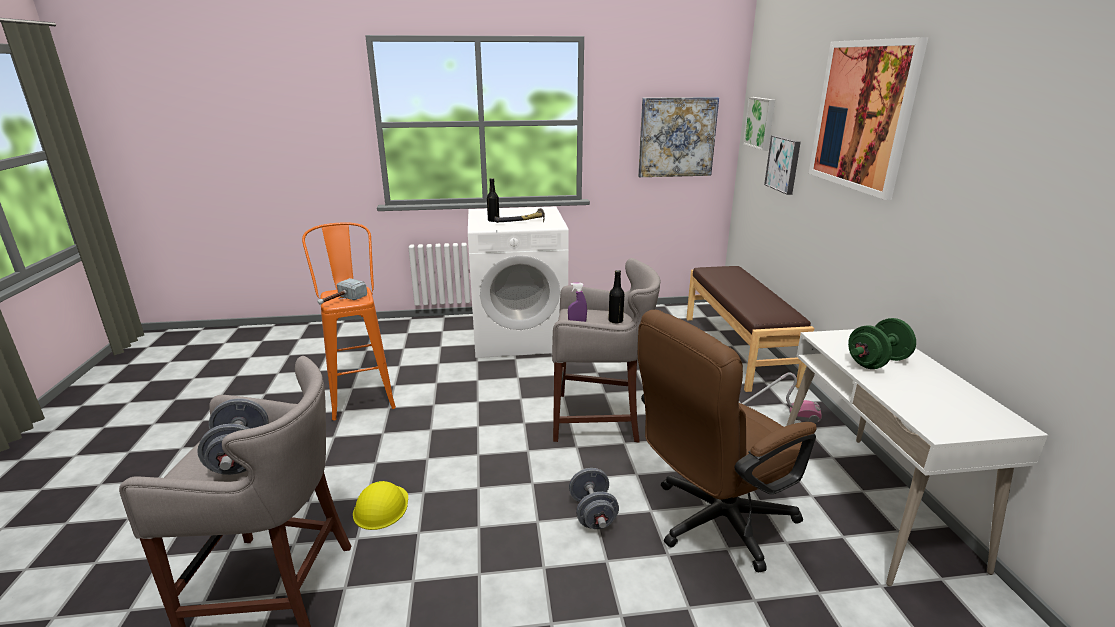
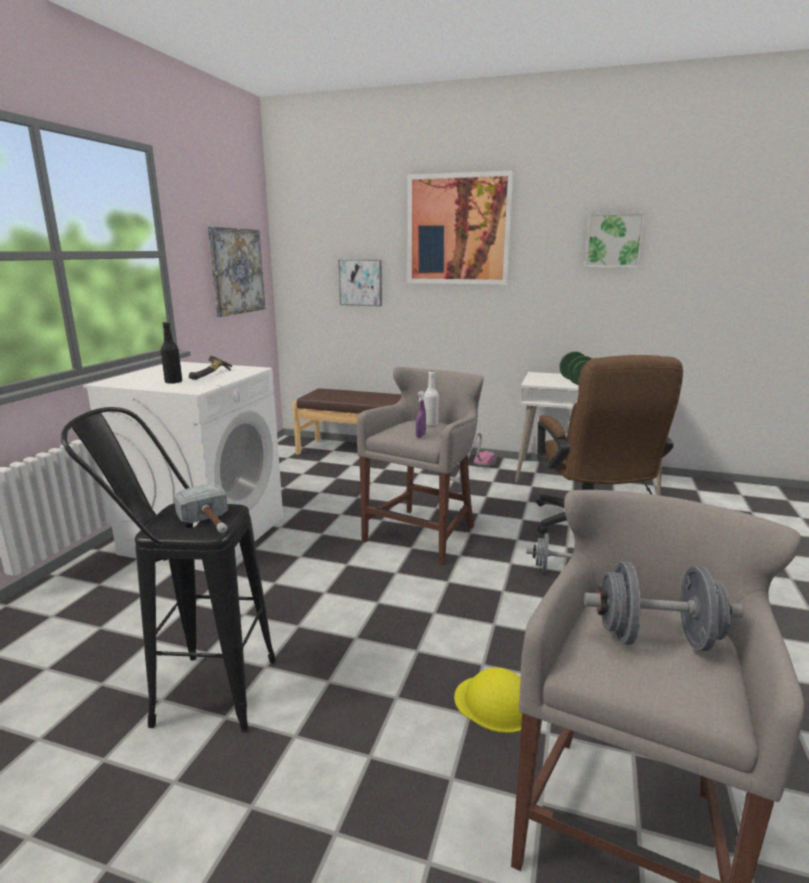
camera: 65 degrees left, 5 degrees down
orange stool [302,222,396,420] -> black stool [61,407,276,733]
black bottle [608,270,624,323] -> white bottle [424,371,439,426]
picture [743,97,775,150] -> picture moved to [585,213,645,268]

